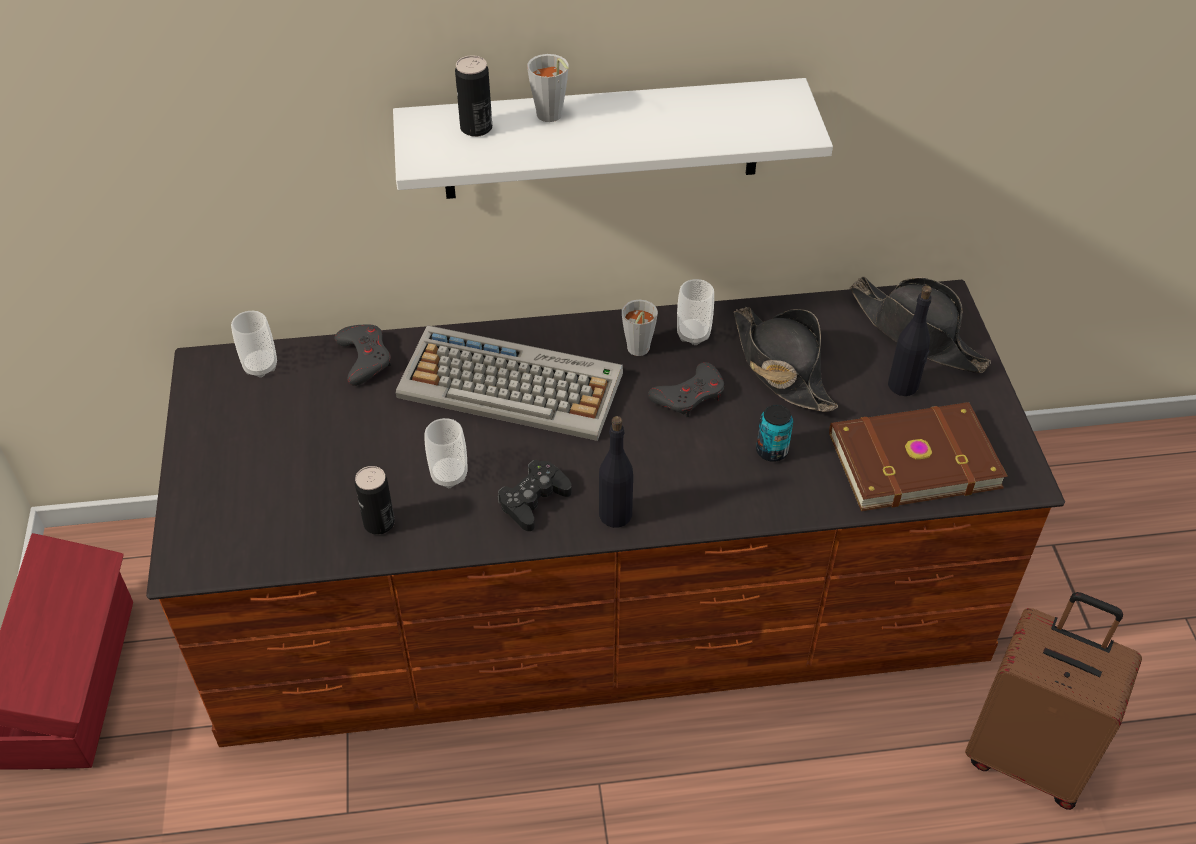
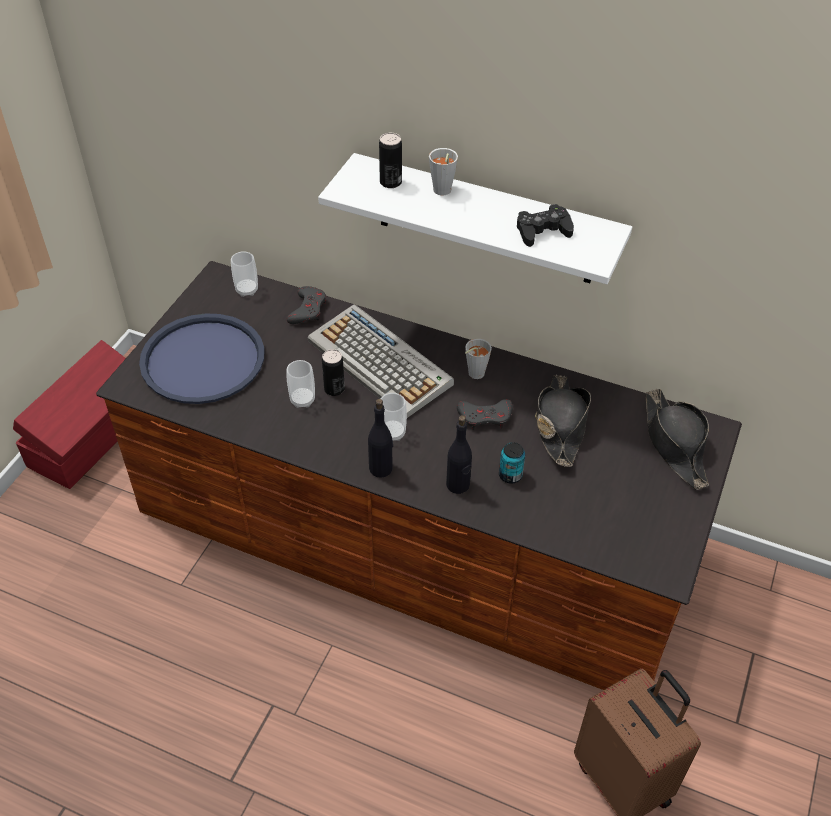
camera: 30 degrees right, 0 degrees up
can [355,466,395,535] -> can moved to [322,349,345,396]
black game controller [498,460,572,531] -> black game controller moved to [517,204,574,247]
cup [677,279,714,345] -> cup moved to [381,393,407,441]
brown book [829,402,1008,511] -> none
black bottle [888,285,932,396] -> black bottle moved to [446,415,472,494]
none -> blue tray [139,313,265,404]

